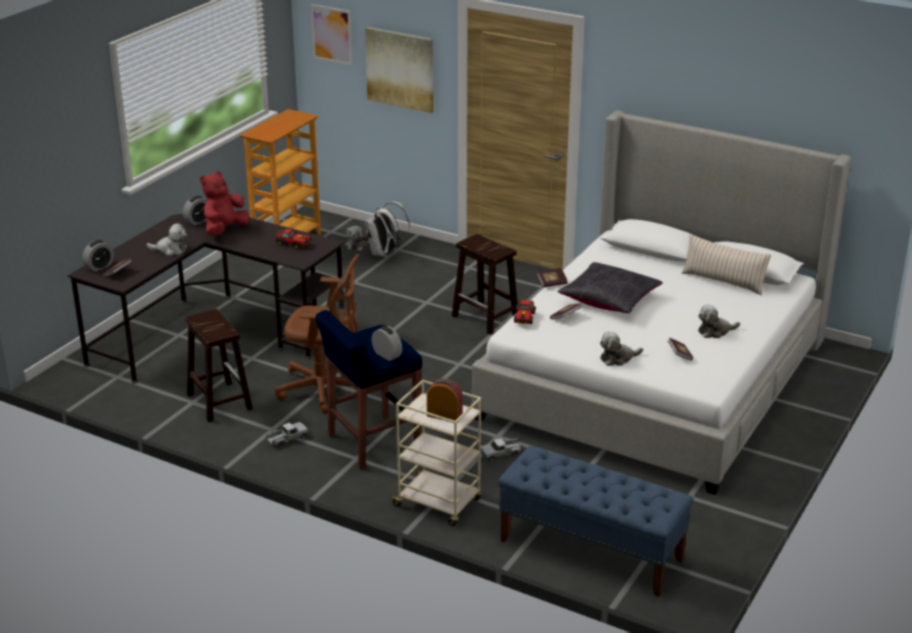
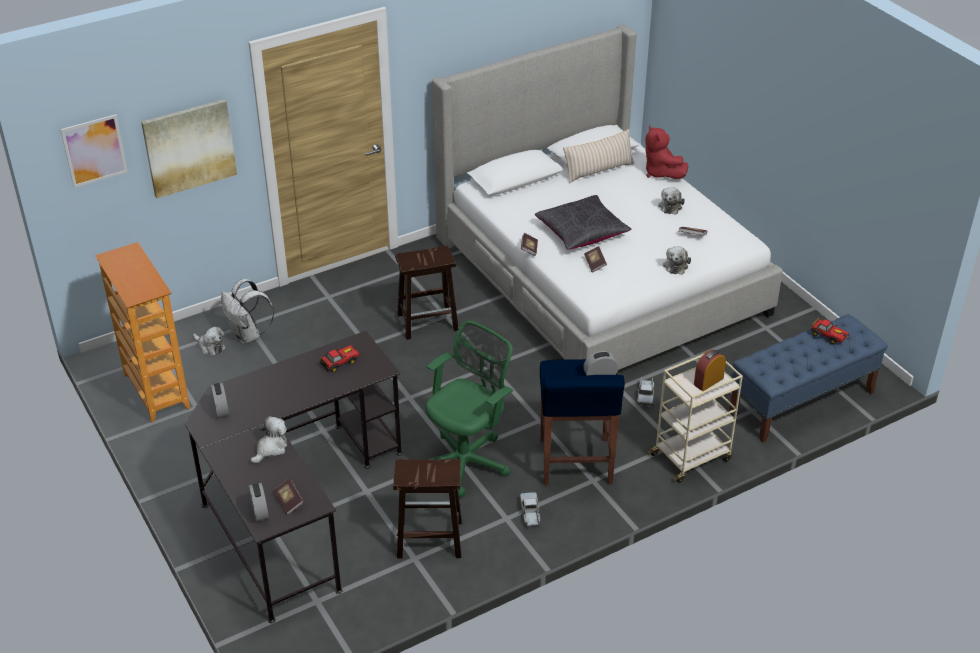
camera: 60 degrees left, 10 degrees up
red plush toy [200,171,250,236] -> red plush toy moved to [645,125,688,179]
brown office chair [275,254,360,414] -> green office chair [425,320,513,498]
toy car [514,300,536,324] -> toy car moved to [811,318,849,344]

